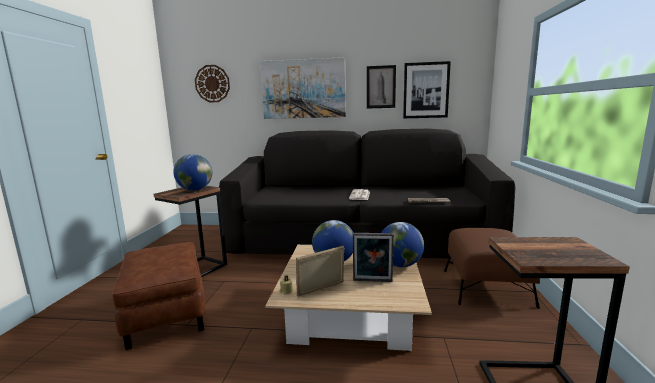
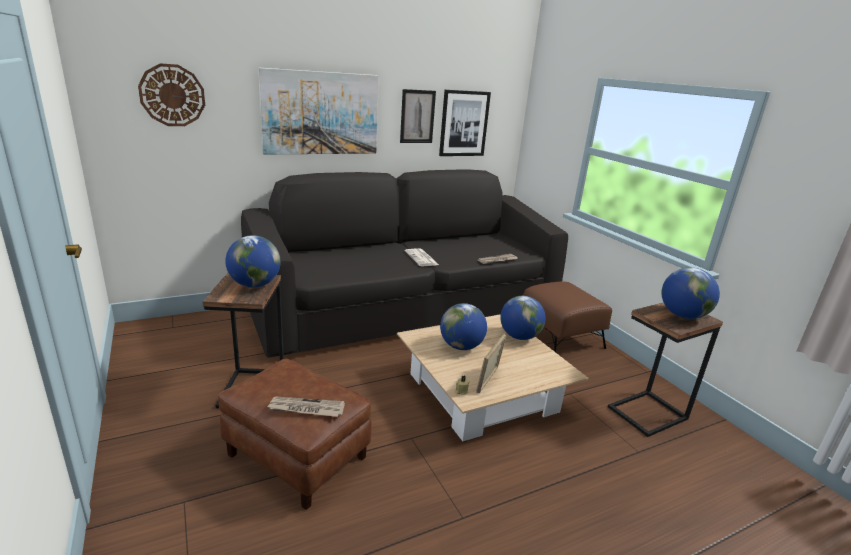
camera: 35 degrees left, 10 degrees up
picture frame [353,233,394,282] -> none
none -> newspaper [267,397,345,417]
none -> globe [662,268,720,319]

